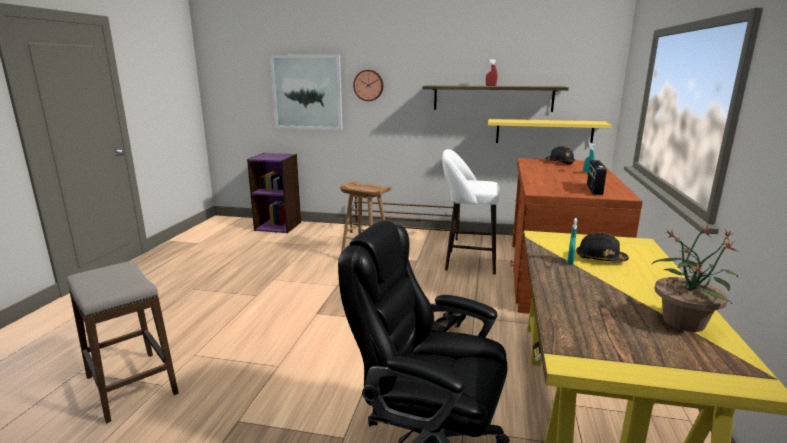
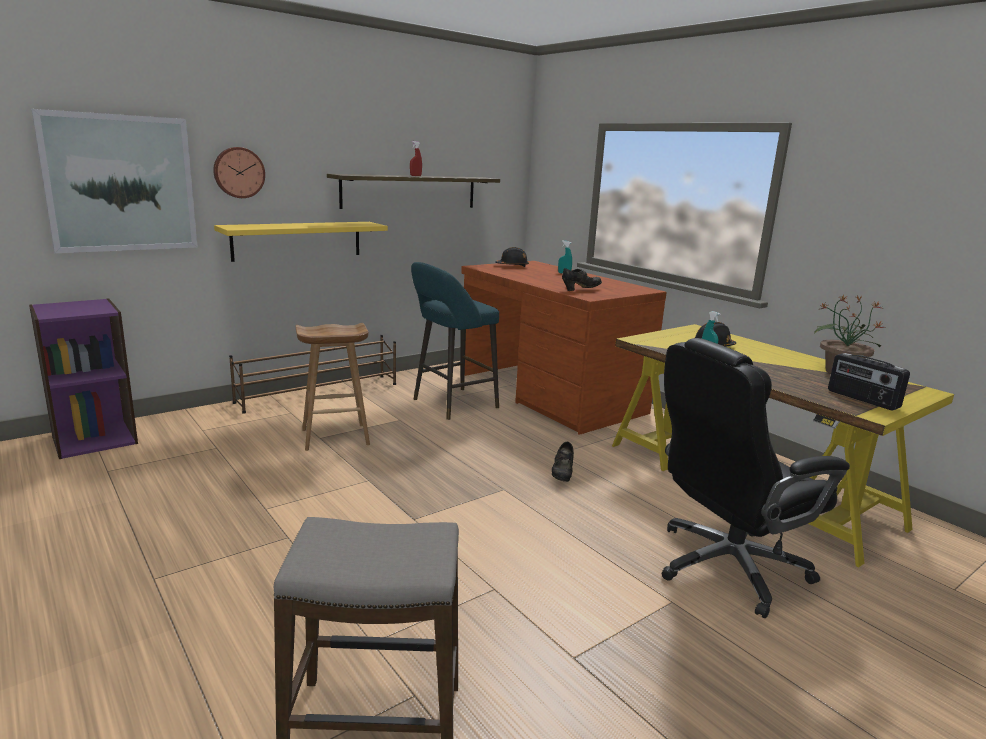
camera: 50 degrees left, 0 degrees up
white stool [442,149,500,274] -> turquoise stool [411,262,499,420]
yellow shelf [488,119,611,143] -> yellow shelf moved to [214,222,388,262]
radio [587,160,607,195] -> radio moved to [828,353,910,410]
none -> black shoe [562,268,602,291]

